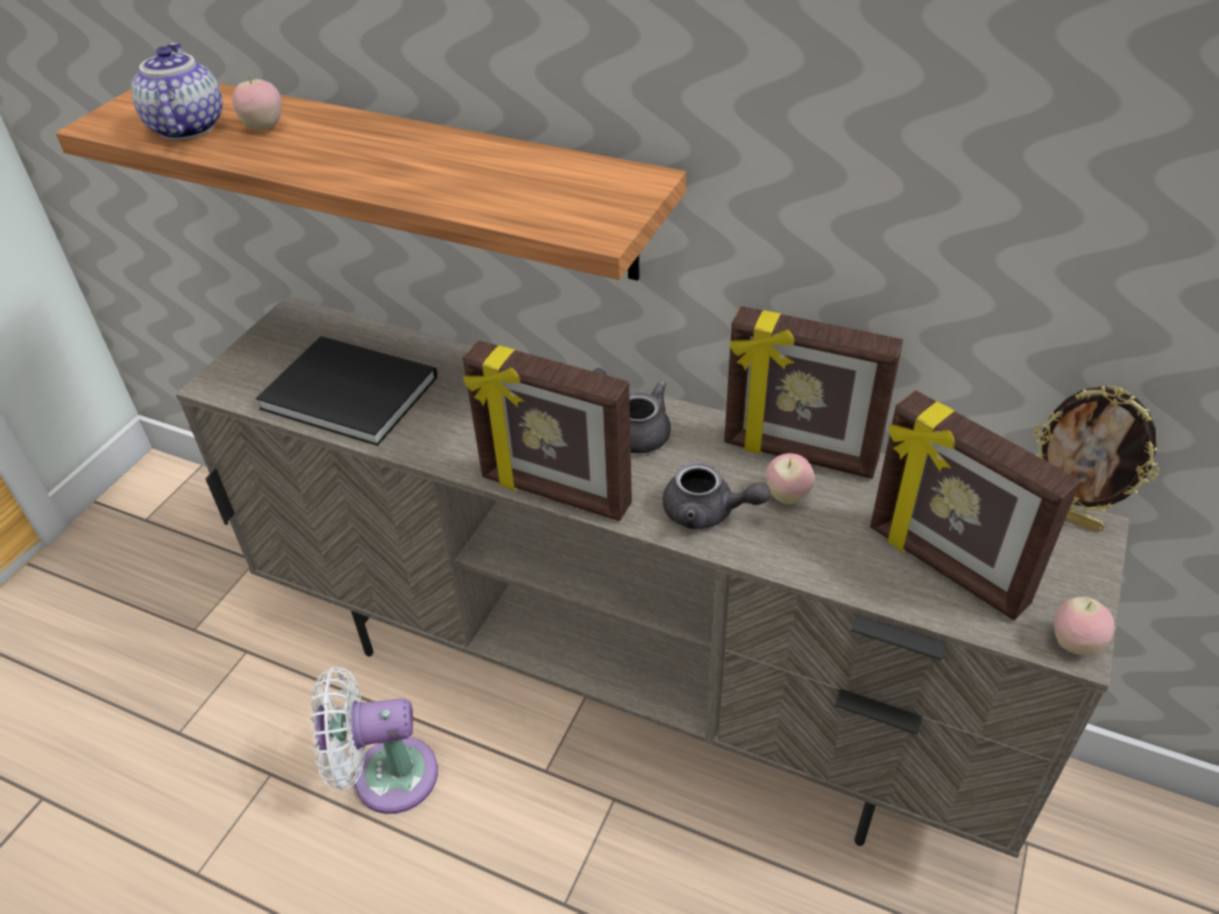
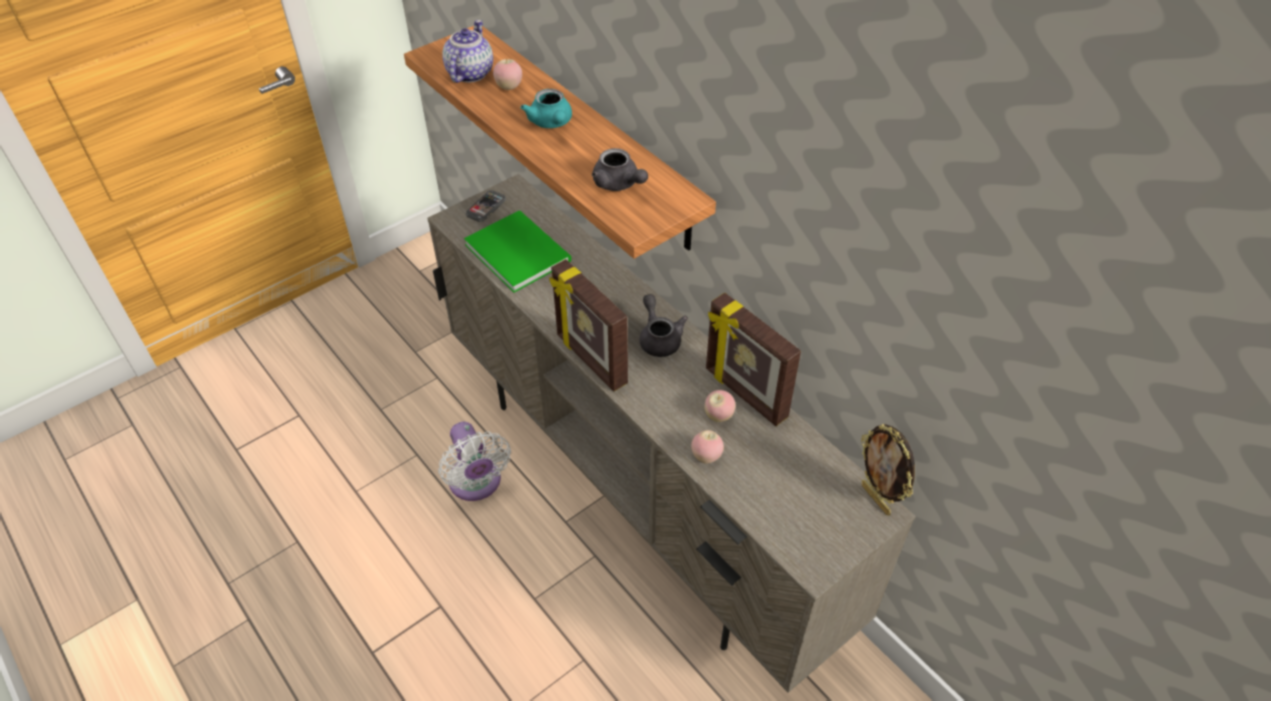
camera: 25 degrees right, 5 degrees up
black book [256,336,437,446] -> green book [464,210,571,292]
white fan [311,667,438,814] -> white fan turned 135 degrees counterclockwise [438,422,511,501]
grey teapot [663,462,770,529] -> grey teapot moved to [592,148,648,191]
picture frame [870,390,1081,620] -> none
apple [1054,597,1115,656] -> apple moved to [691,430,724,464]
none -> phone [466,190,506,222]
none -> turquoise teapot [521,89,572,128]

